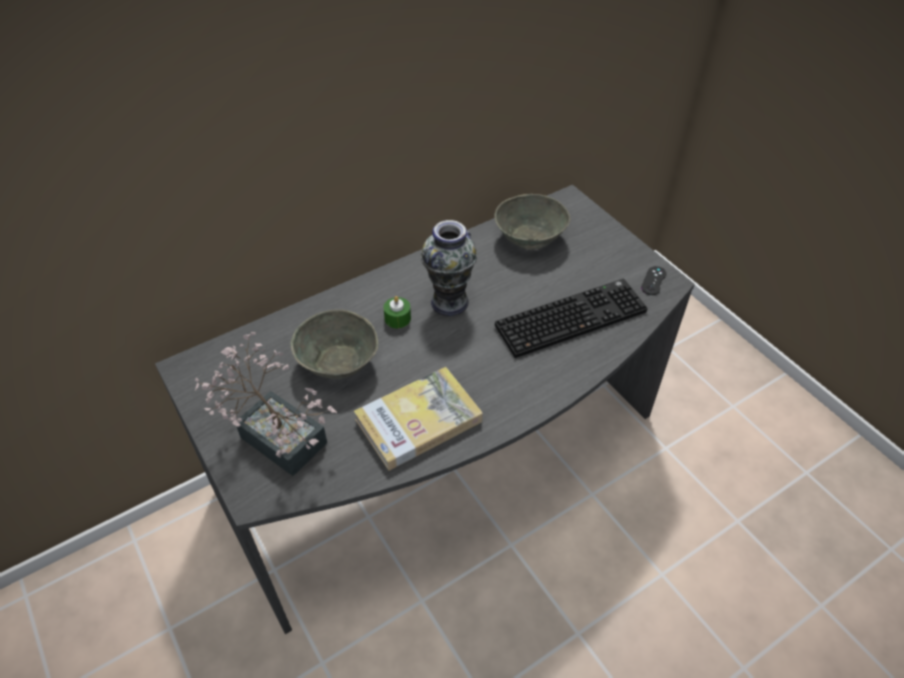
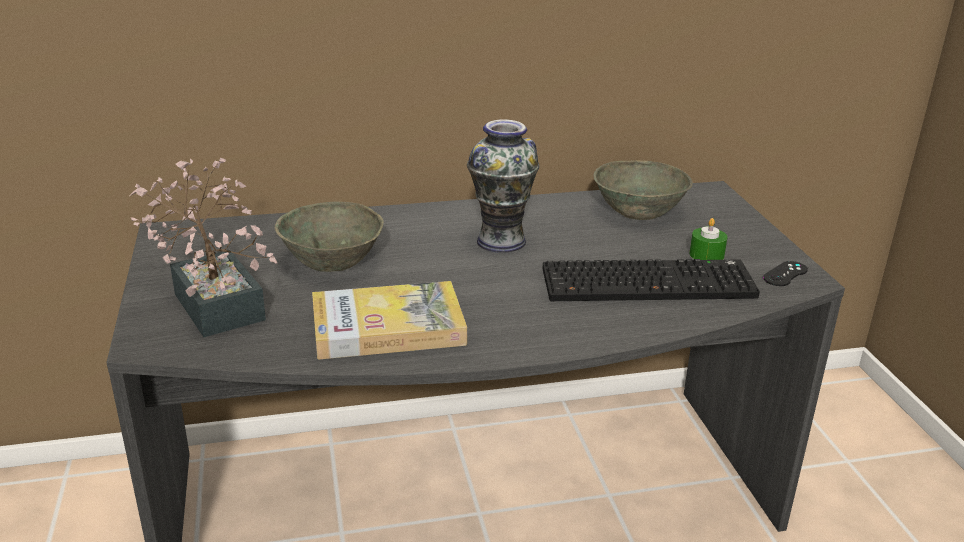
camera: 20 degrees right, 20 degrees down
green candle [383,296,411,328] -> green candle moved to [689,218,727,260]

